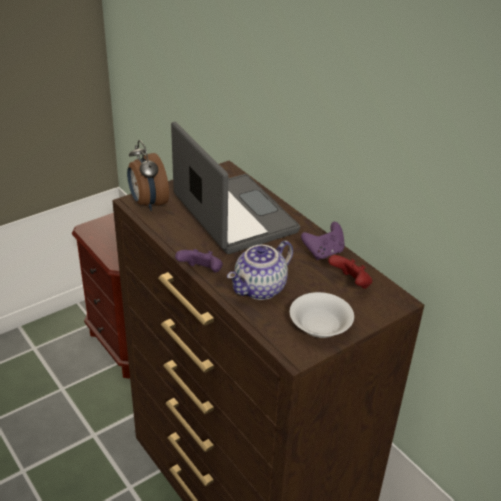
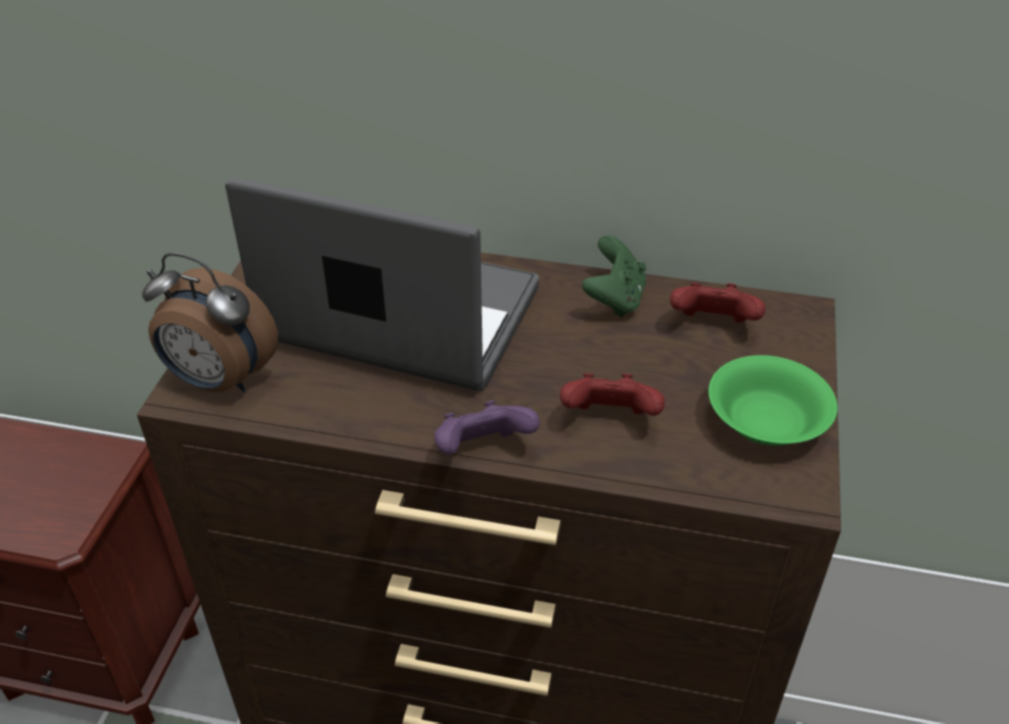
camera: 40 degrees left, 5 degrees up
teapot [227,240,293,300] -> red game controller [560,373,665,416]
white bowl [290,292,354,338] -> green bowl [708,355,838,446]
purple game controller [301,222,345,260] -> green game controller [582,235,646,317]

